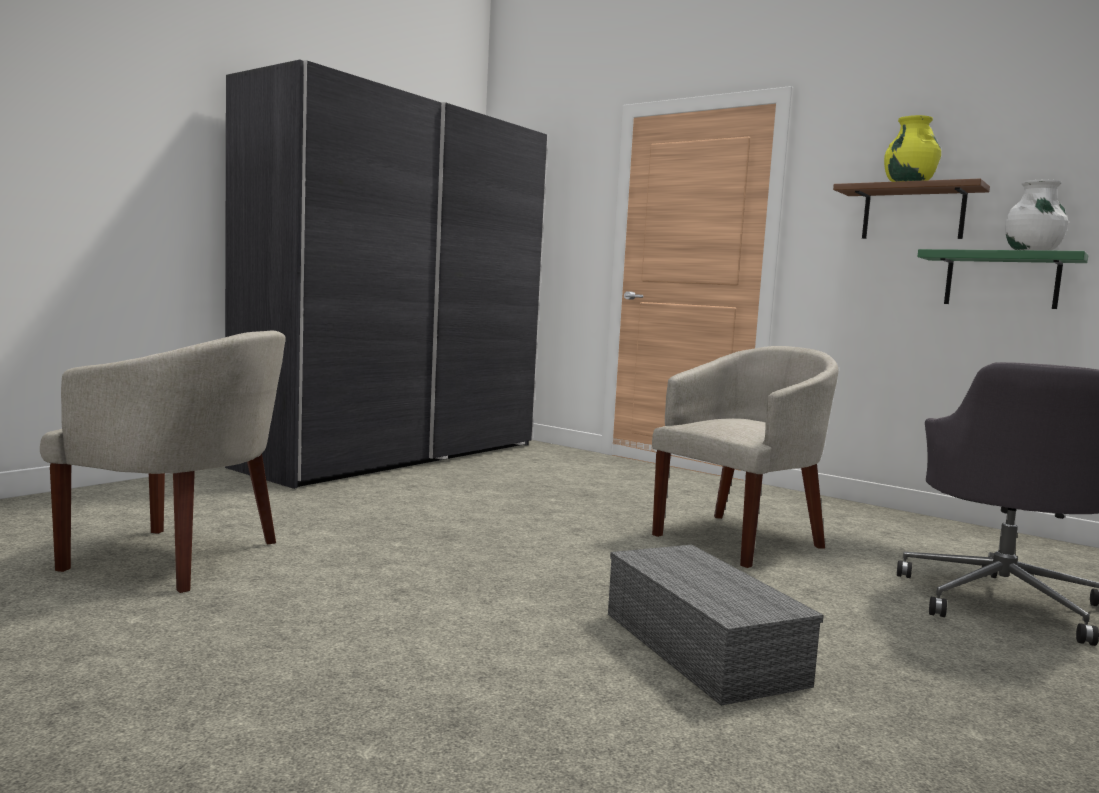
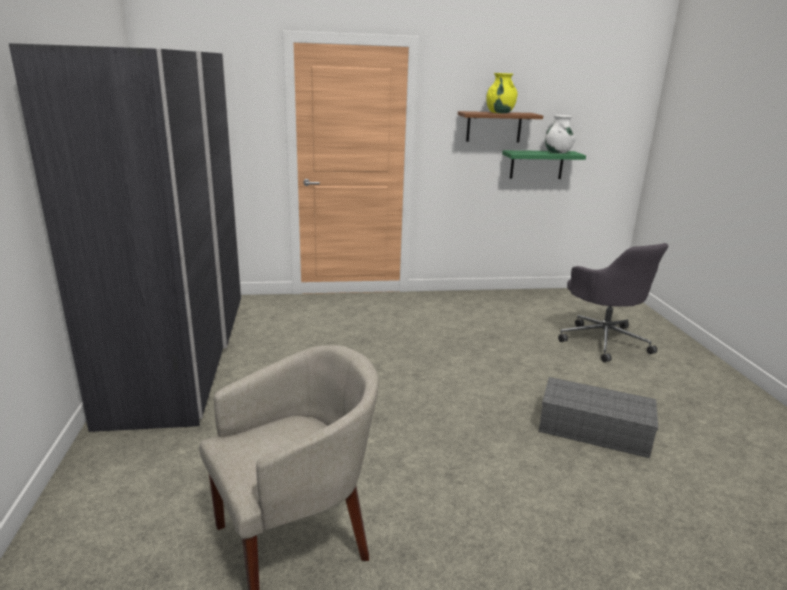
camera: 45 degrees left, 15 degrees up
beige armchair [652,346,838,568] -> none

